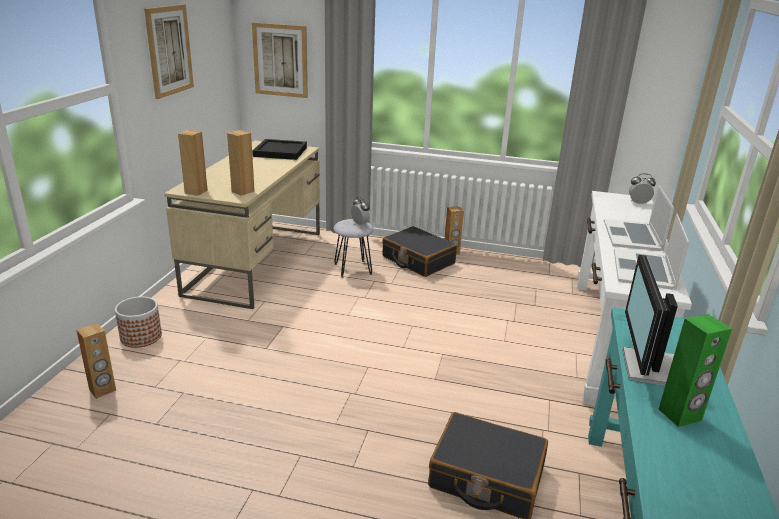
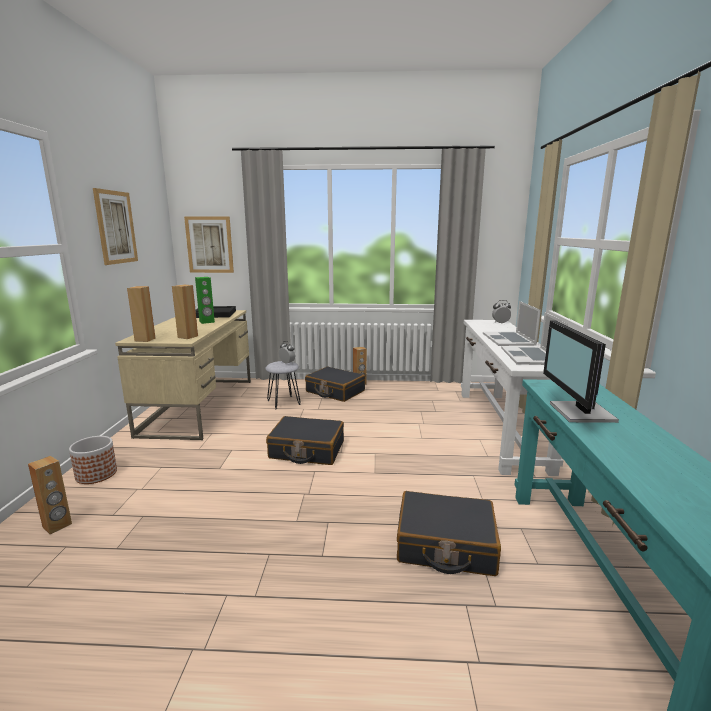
camera: 10 degrees left, 10 degrees down
green speaker [659,314,732,427] -> green speaker moved to [195,277,215,324]
none -> black suitcase [266,416,344,465]

